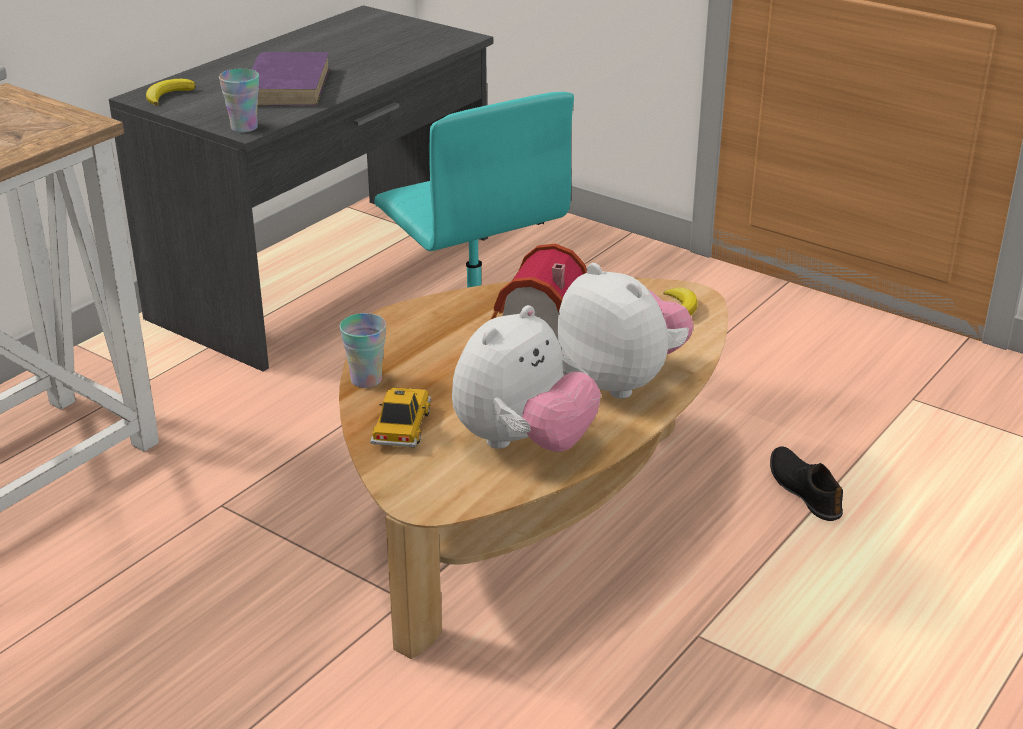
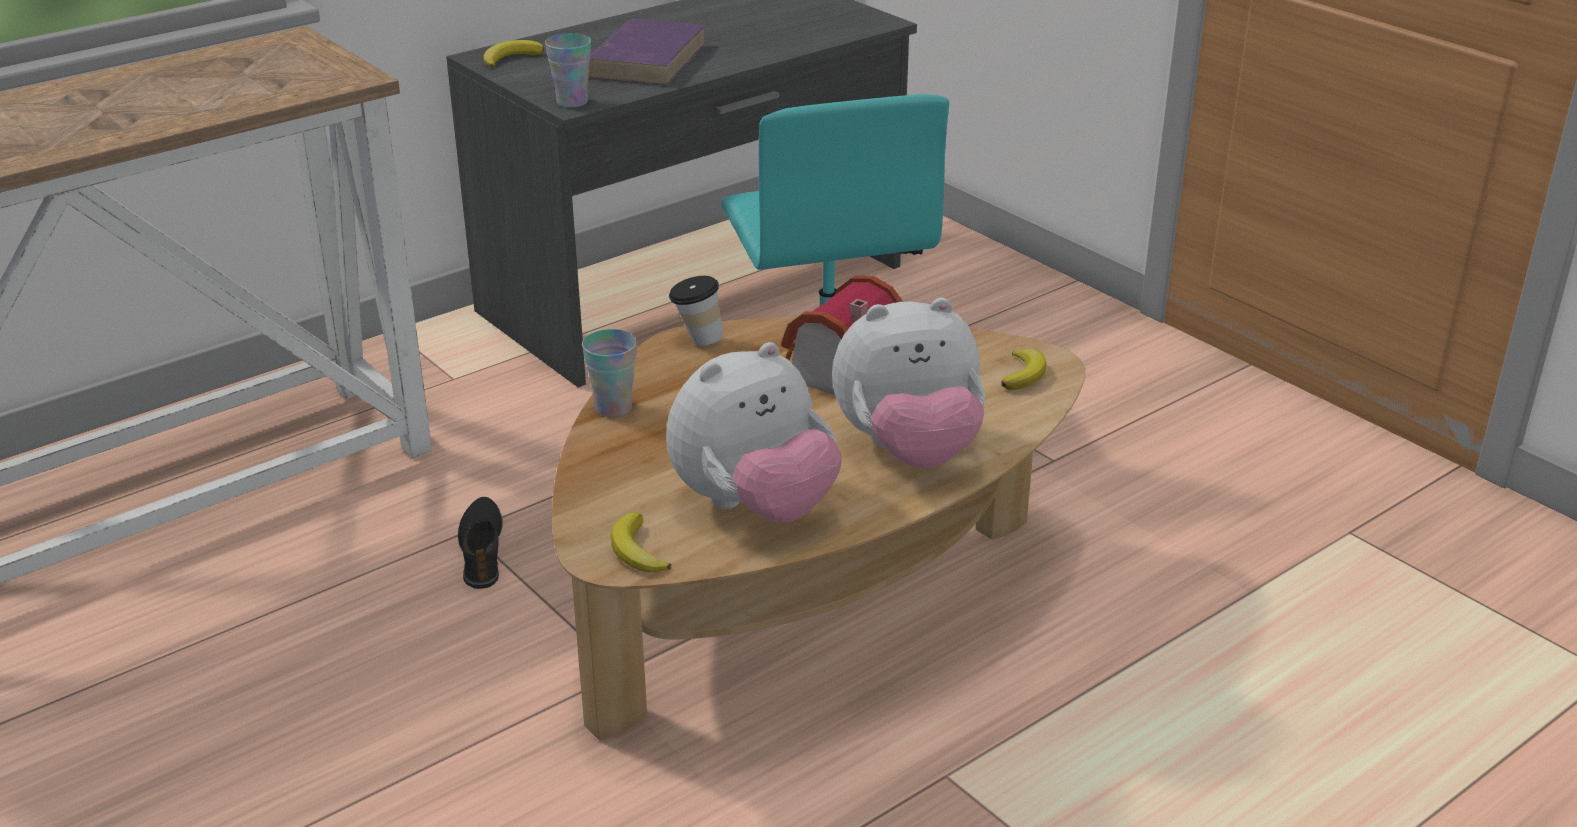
camera: 15 degrees right, 0 degrees up
toy car [370,387,432,448] -> none
plush toy [557,263,693,399] -> plush toy turned 105 degrees clockwise [832,298,985,468]
black shoe [770,446,843,521] -> black shoe moved to [458,497,503,589]
none -> banana [611,512,671,573]
none -> cup [669,276,723,346]

